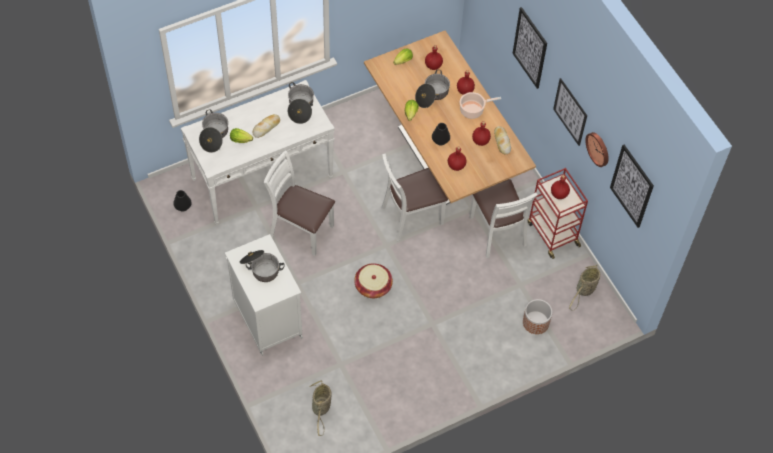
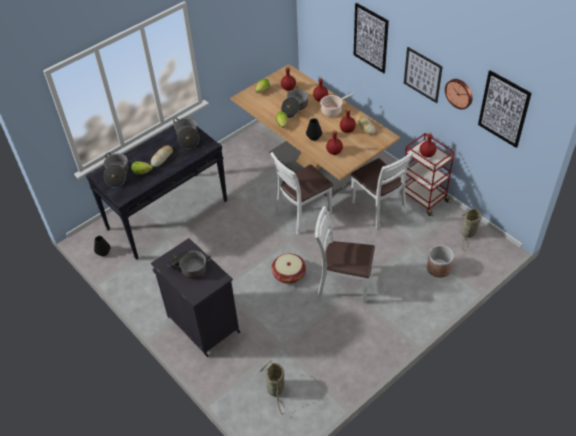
camera: 10 degrees left, 10 degrees down
white console table [181,80,335,225] -> black console table [86,125,228,260]
white cabinet [225,234,303,356] -> black cabinet [151,238,240,357]
white chair [264,151,335,256] -> white chair moved to [315,206,375,303]

